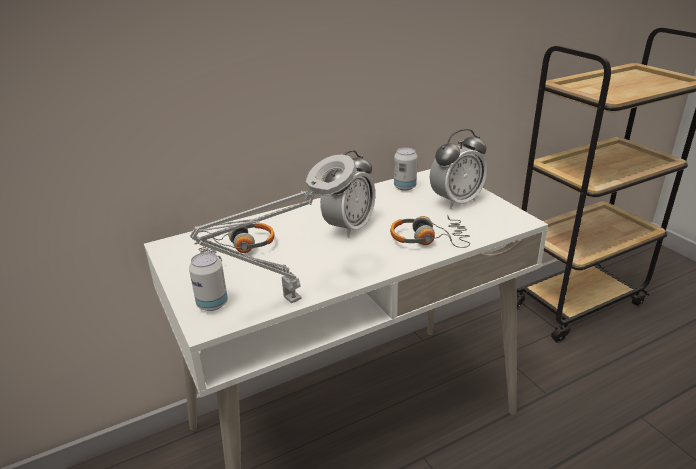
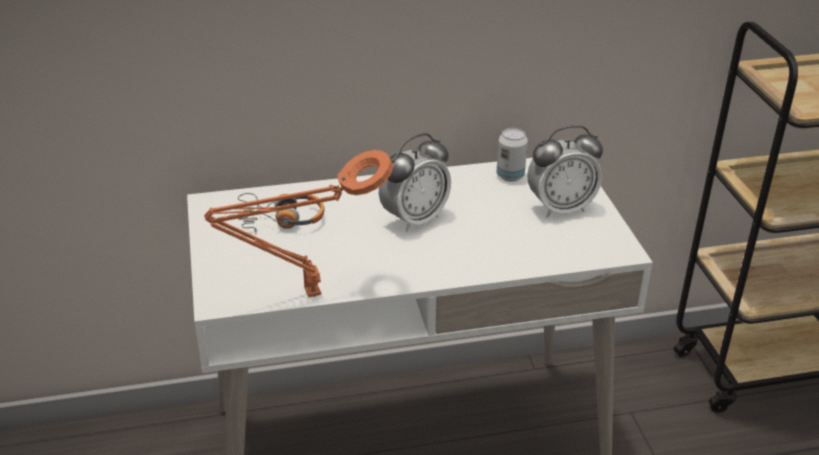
camera: 15 degrees right, 5 degrees up
can [189,252,228,311] -> none
grey table lamp [190,154,357,303] -> orange table lamp [204,150,393,297]
headphones [390,215,470,248] -> none

